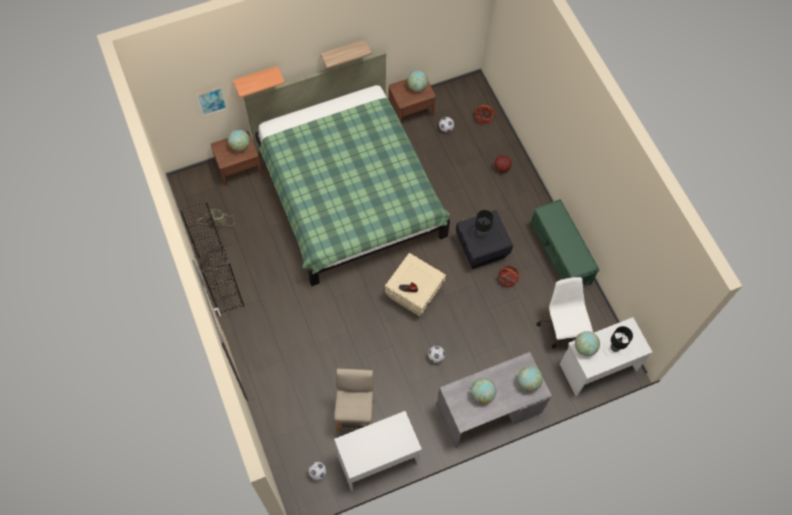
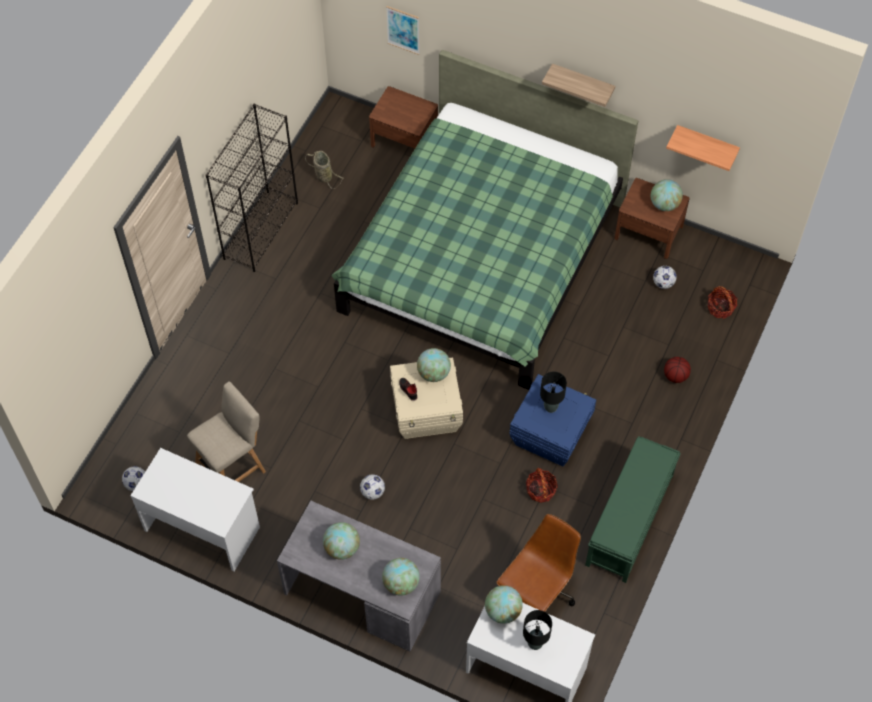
camera: 50 degrees right, 5 degrees down
globe [228,129,250,151] -> globe moved to [417,348,451,382]
shelf [233,66,285,98] -> shelf moved to [666,125,740,171]
black storage box [456,210,513,269] -> blue storage box [509,374,596,466]
white office chair [536,277,593,348] -> brown office chair [497,514,581,612]

